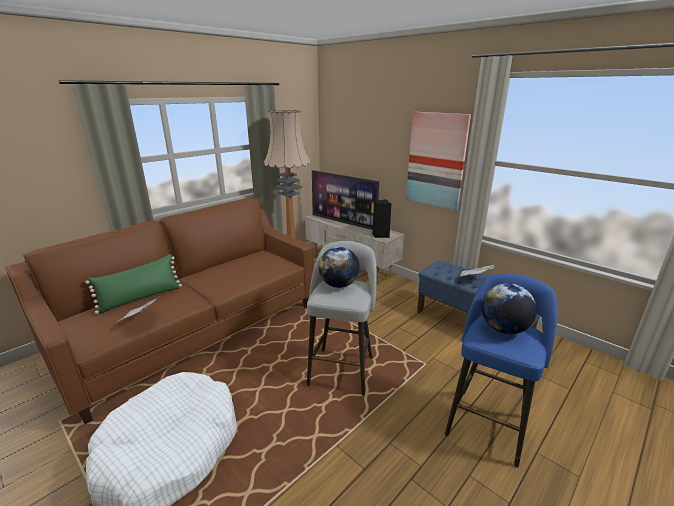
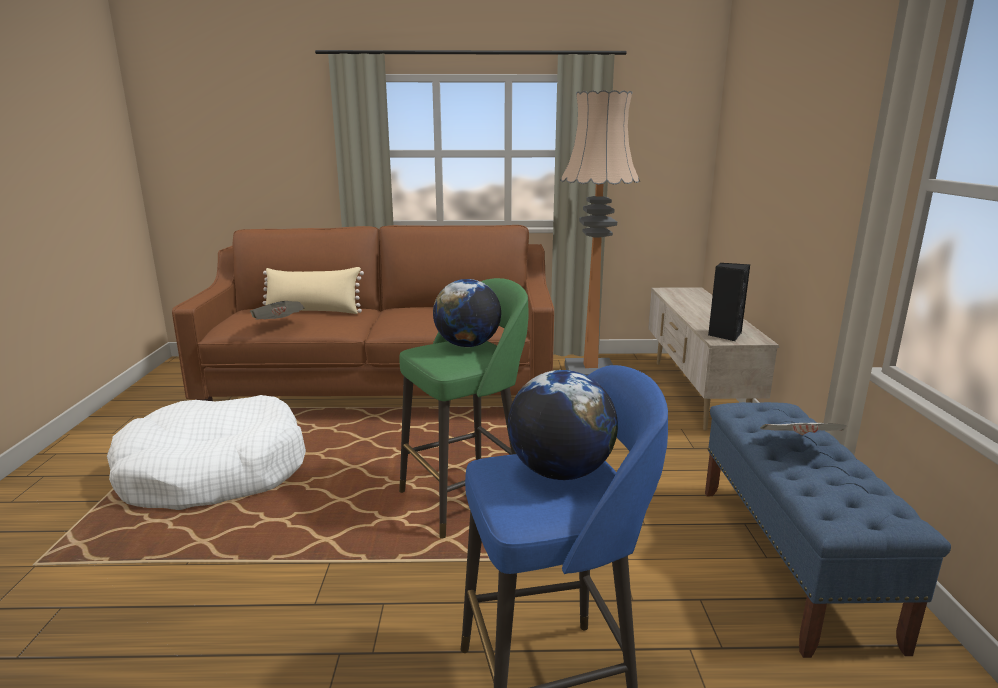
camera: 45 degrees right, 5 degrees down
green pillow [85,254,182,314] -> beige pillow [263,267,364,314]
grey stool [307,241,377,396] -> green stool [399,278,528,539]
television [312,170,380,230] -> none
picture [406,112,471,211] -> none

